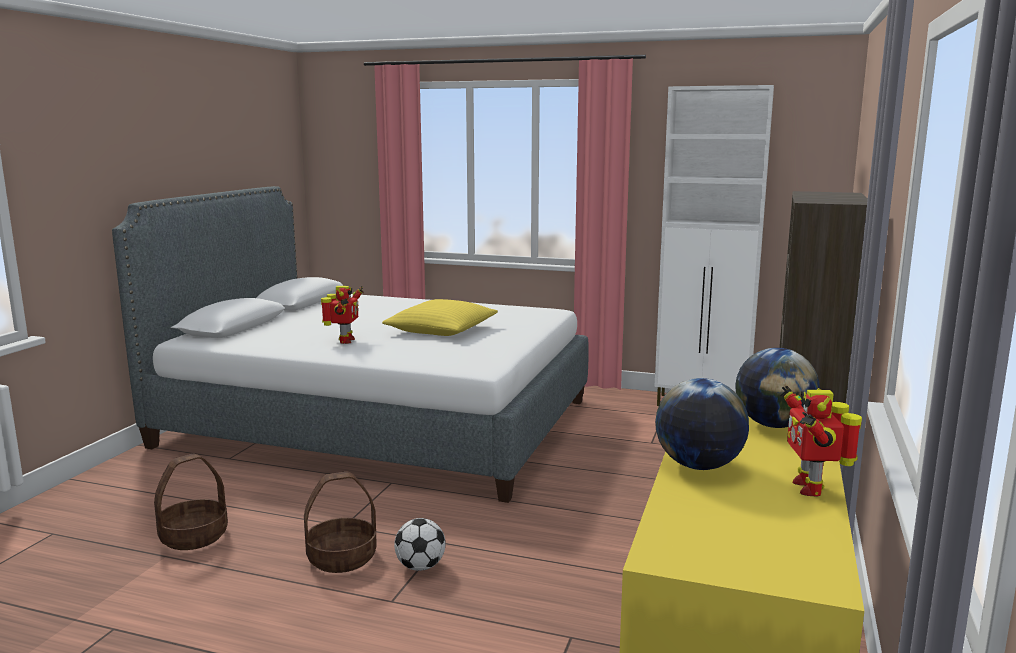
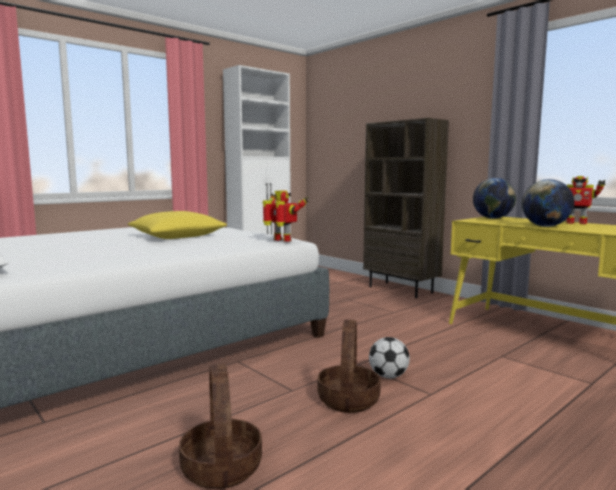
camera: 60 degrees left, 5 degrees down
toy robot [321,286,364,344] -> toy robot moved to [263,190,308,242]

